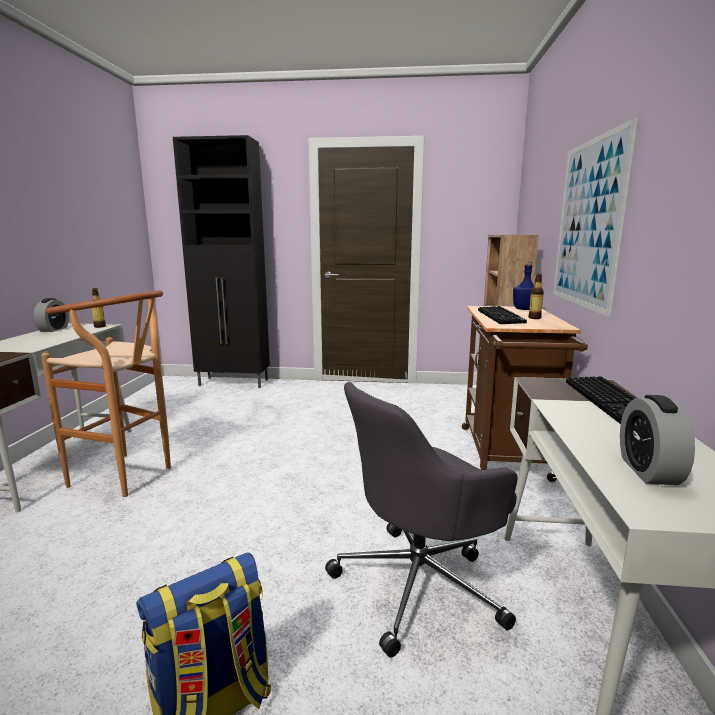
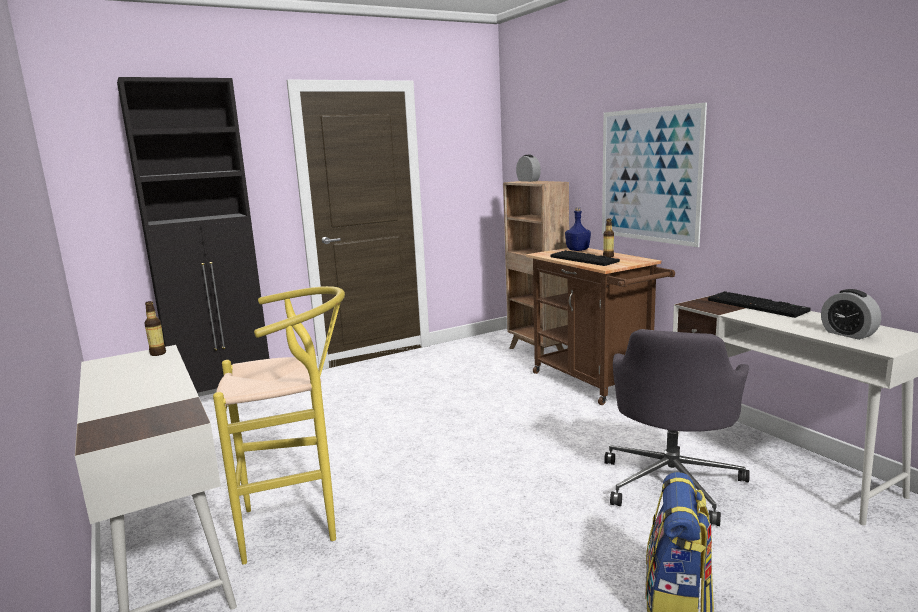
camera: 35 degrees left, 0 degrees up
alarm clock [33,298,69,332] -> alarm clock moved to [516,155,541,182]
brown stool [41,290,171,497] -> yellow stool [213,286,345,565]

